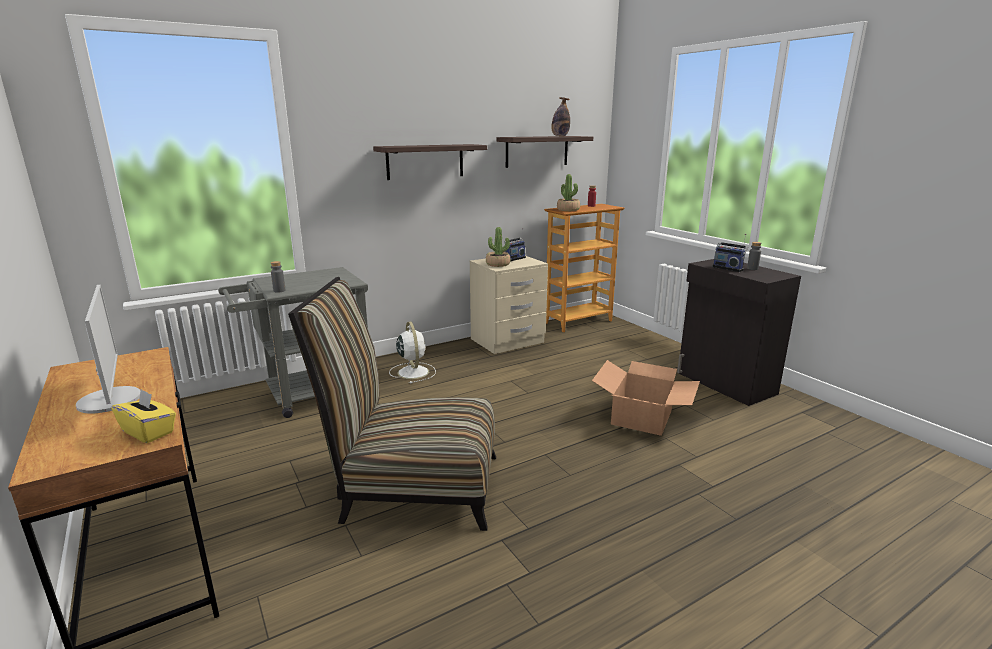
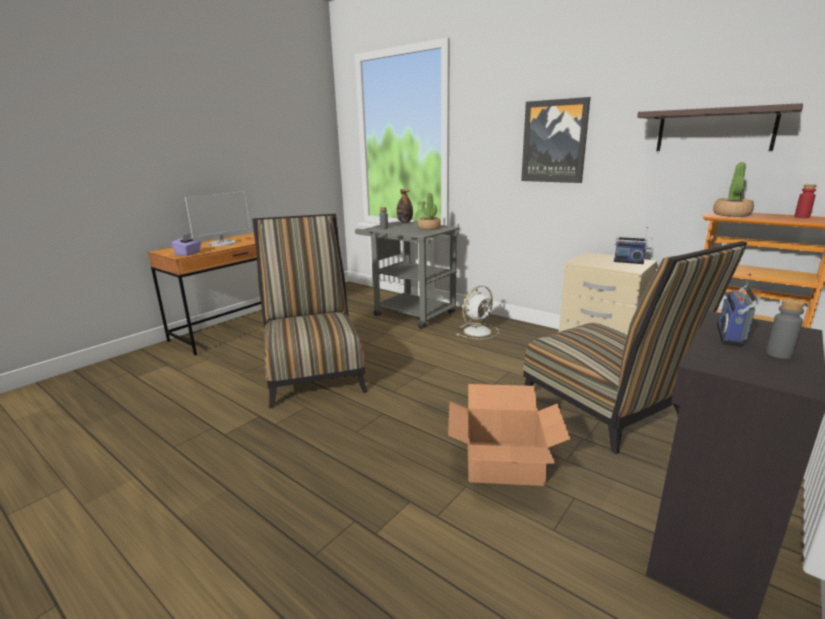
camera: 70 degrees right, 0 degrees up
yellow tissue box [112,389,176,443] -> purple tissue box [171,233,201,256]
shelf [373,144,487,180] -> picture [521,97,590,183]
potted plant [486,227,511,267] -> potted plant moved to [418,193,441,230]
bottle [551,97,570,136] -> bottle moved to [397,189,413,223]
none -> chair [523,241,747,454]

